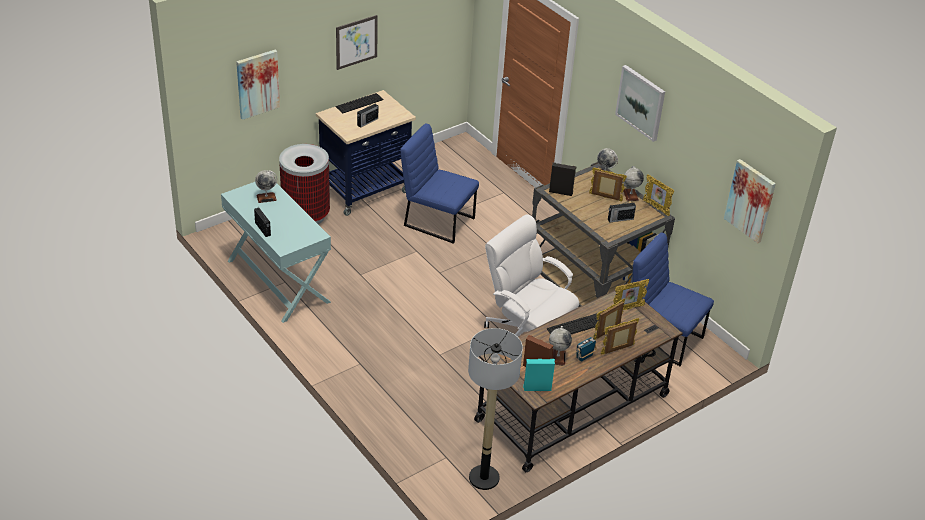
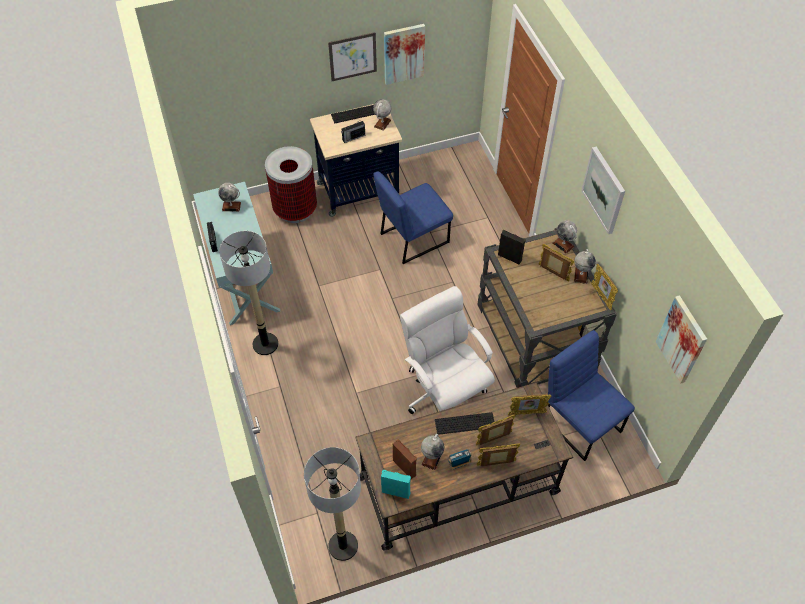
camera: 20 degrees right, 15 degrees up
picture [236,50,280,120] -> picture moved to [384,24,425,85]
blue chair [400,123,479,244] -> blue chair turned 75 degrees counterclockwise [373,171,453,264]
radio [608,202,636,223] -> none
none -> floor lamp [219,231,278,355]
none -> globe [373,99,391,131]

